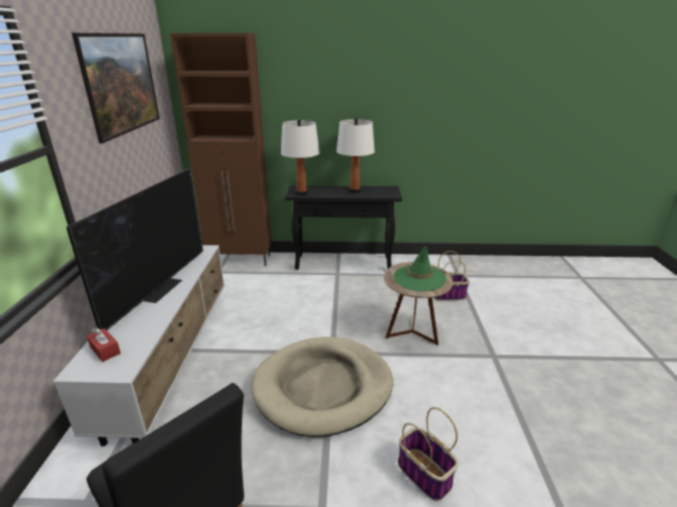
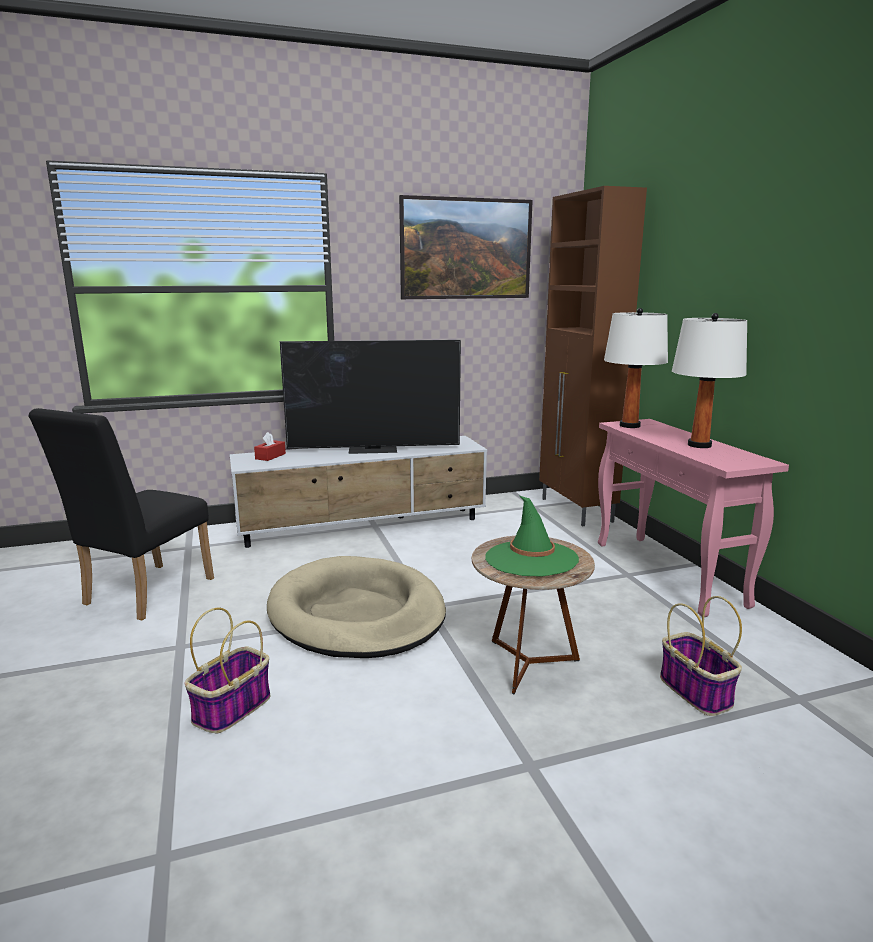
camera: 70 degrees right, 10 degrees down
black console table [285,185,402,270] -> pink console table [598,419,789,617]

